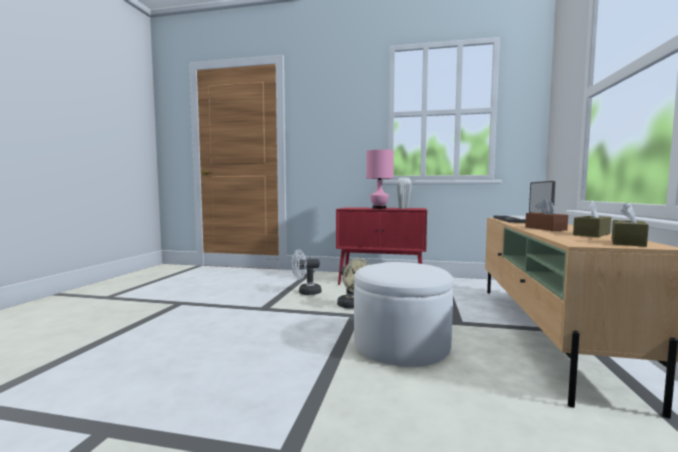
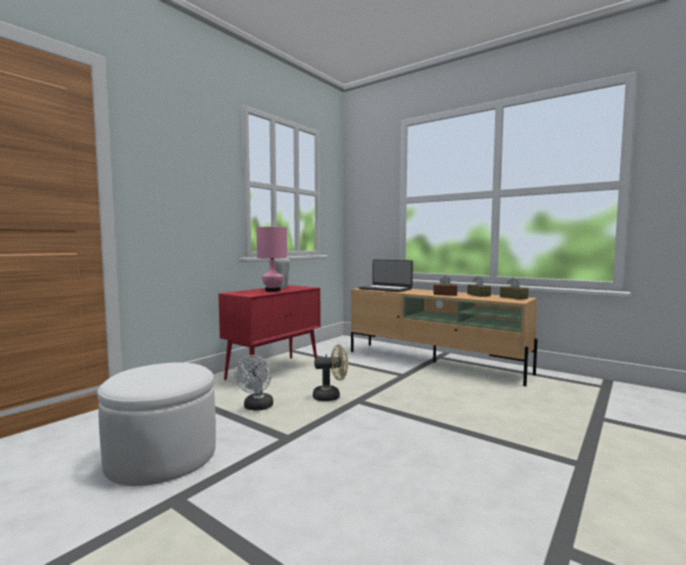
camera: 65 degrees left, 0 degrees up
white ottoman [354,262,454,367] -> white ottoman moved to [97,362,216,486]

